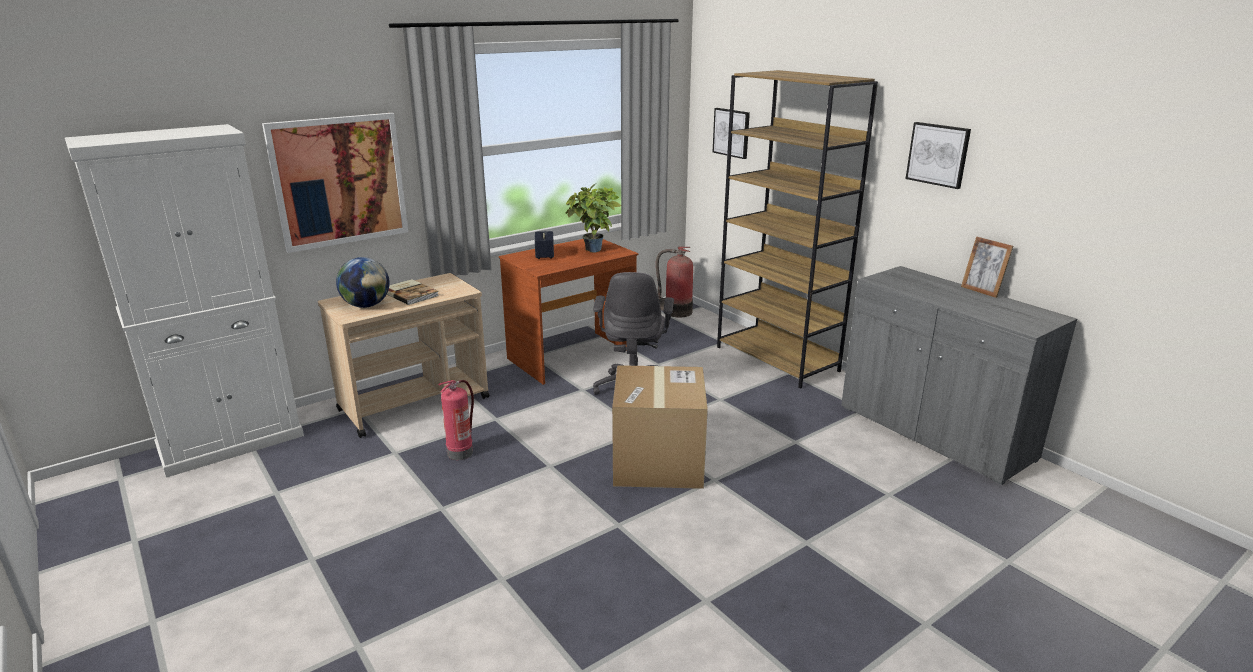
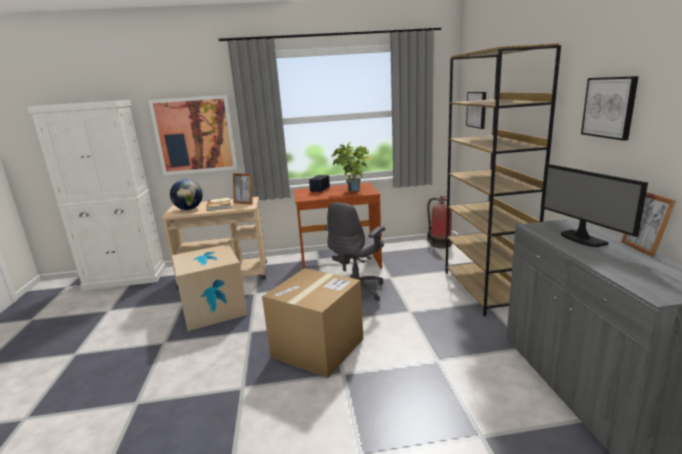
camera: 30 degrees right, 5 degrees down
fire extinguisher [438,380,474,460] -> cardboard box [172,244,248,331]
none -> picture frame [233,173,253,204]
none -> monitor [541,164,648,247]

